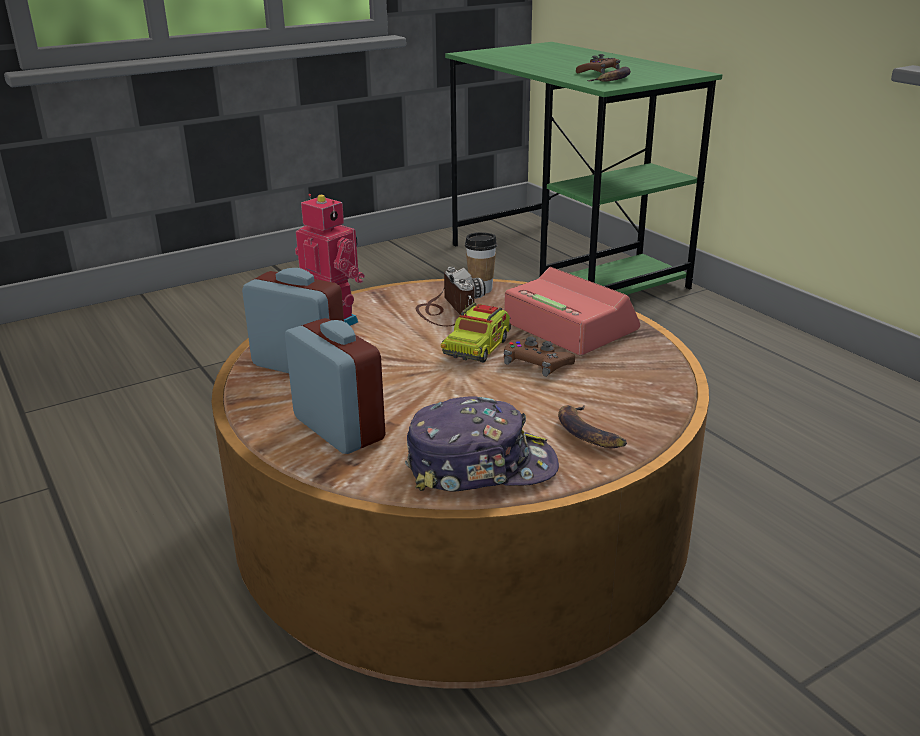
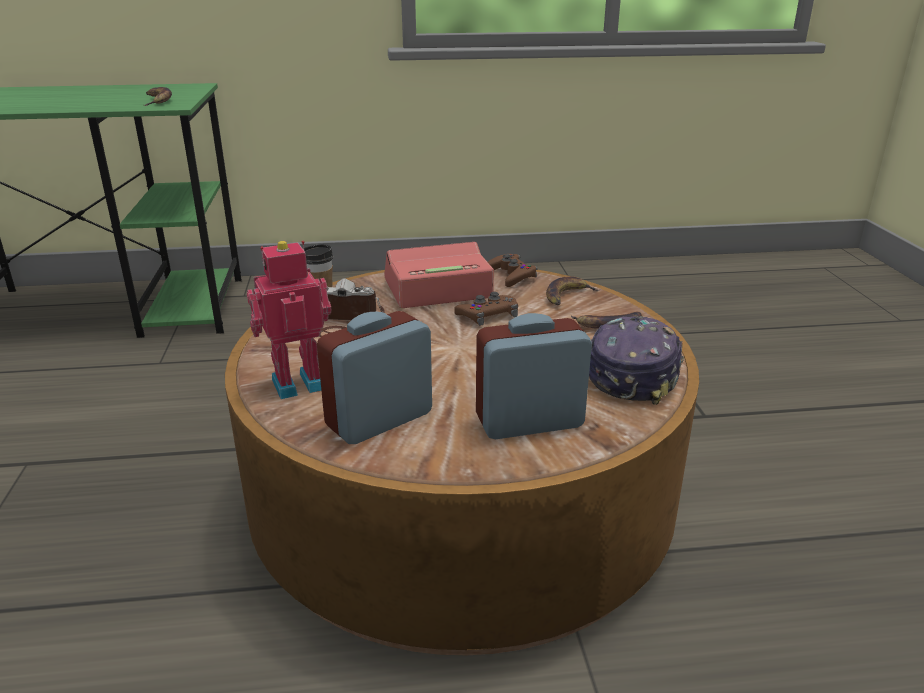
camera: 65 degrees left, 0 degrees up
toy truck [441,303,511,363] -> none
brown game controller [576,54,620,74] -> brown game controller moved to [488,254,538,287]
none -> banana [546,276,599,305]

